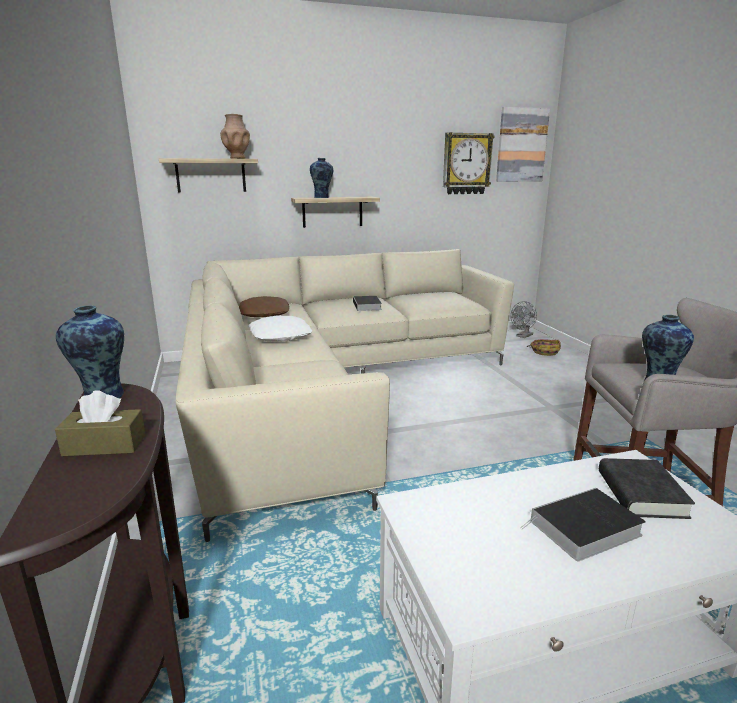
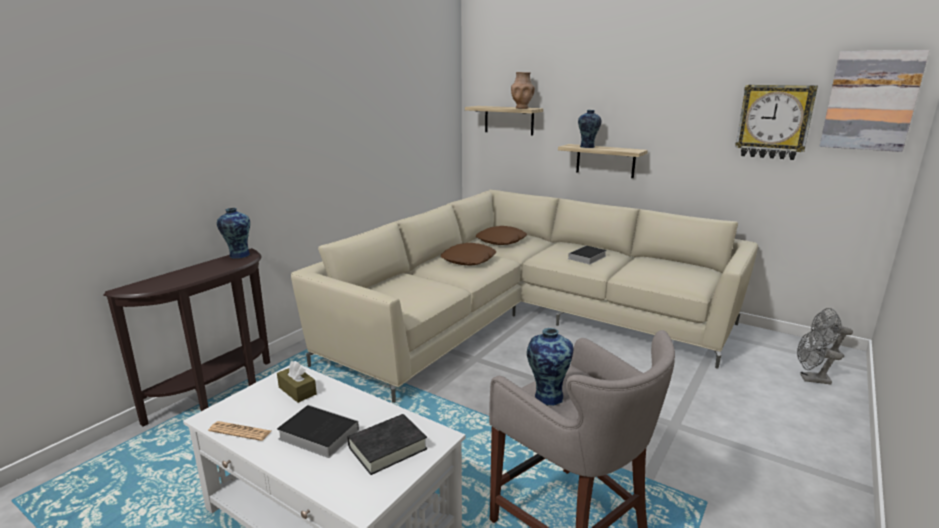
camera: 50 degrees right, 0 degrees up
brown tissue box [55,390,146,456] -> brown tissue box moved to [277,361,317,403]
white pillow [249,316,312,342] -> brown pillow [441,243,496,266]
basket [527,339,561,356] -> grey fan [797,329,842,384]
none -> newspaper [208,421,271,441]

